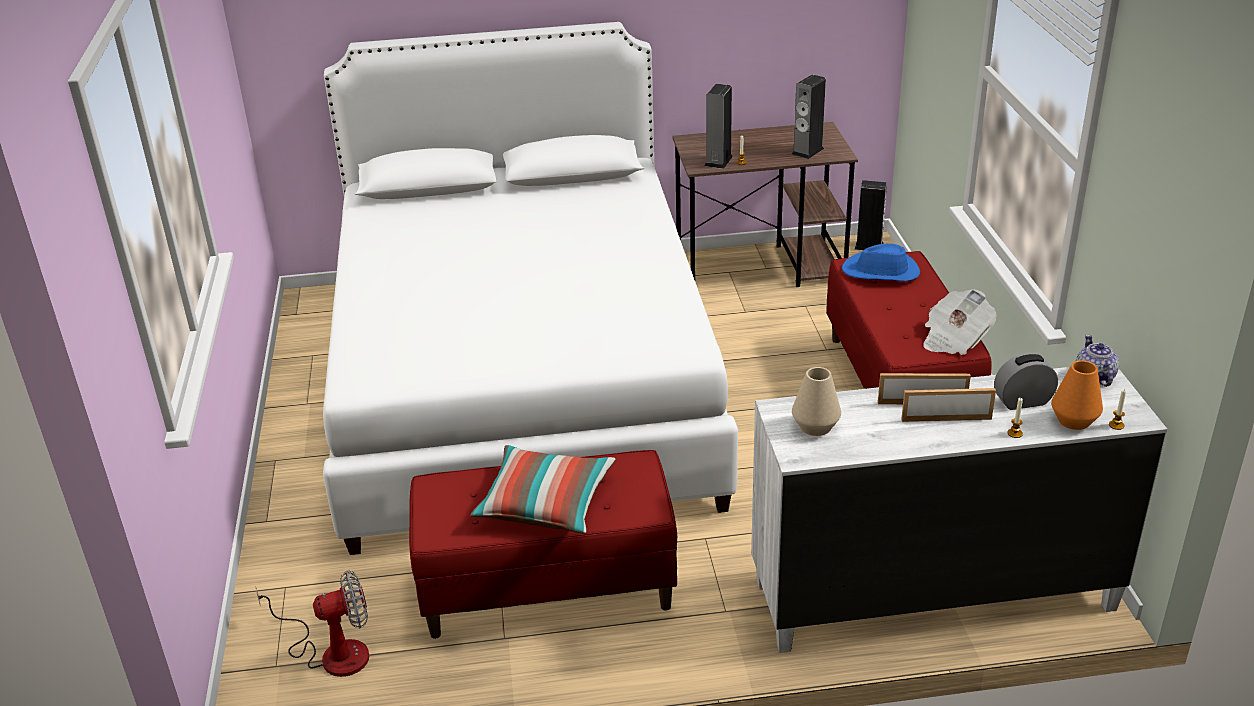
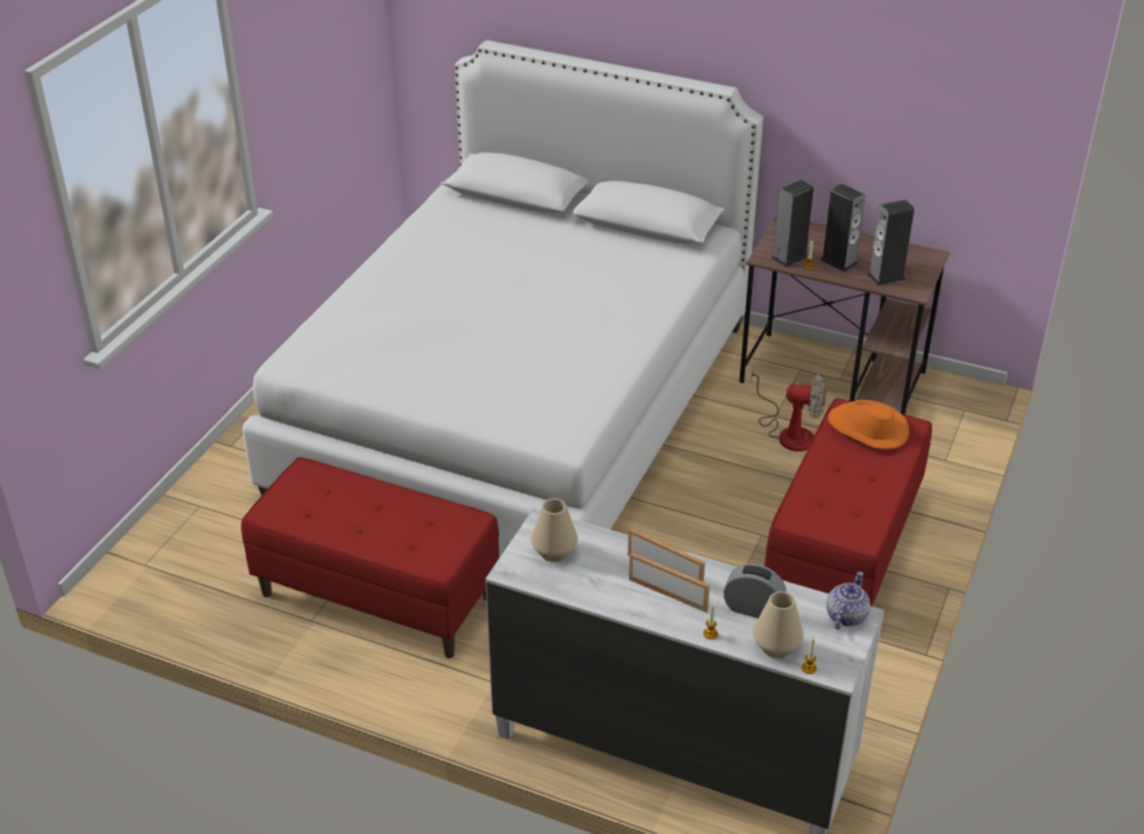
camera: 30 degrees right, 5 degrees up
fan [255,571,369,677] -> fan moved to [751,366,826,452]
pillow [470,445,616,534] -> none
blue hat [842,243,920,282] -> orange hat [828,400,909,449]
speaker [855,180,887,250] -> speaker moved to [820,184,865,272]
newspaper [923,289,996,355] -> none
orange vase [1051,360,1103,430] -> beige vase [753,591,803,658]

